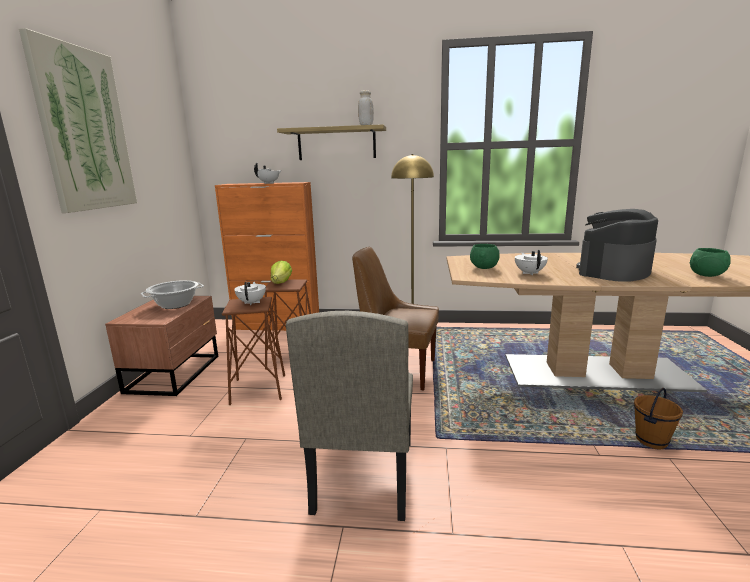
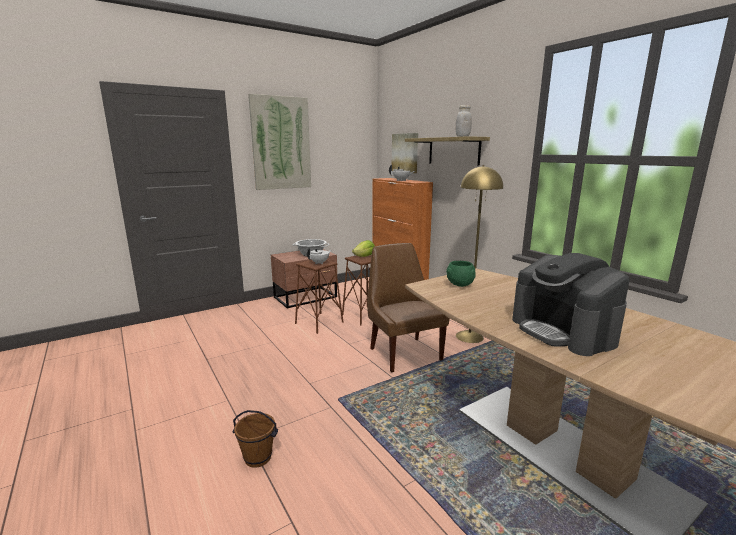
camera: 50 degrees right, 0 degrees up
beige chair [286,311,413,521] -> none
white teapot [515,250,548,275] -> none
coffee machine [576,209,658,282] -> coffee machine turned 120 degrees counterclockwise [512,253,630,356]
brown bucket [634,388,683,450] -> brown bucket moved to [232,410,278,468]
green bowl [690,248,731,277] -> none
none -> picture [392,133,418,173]

